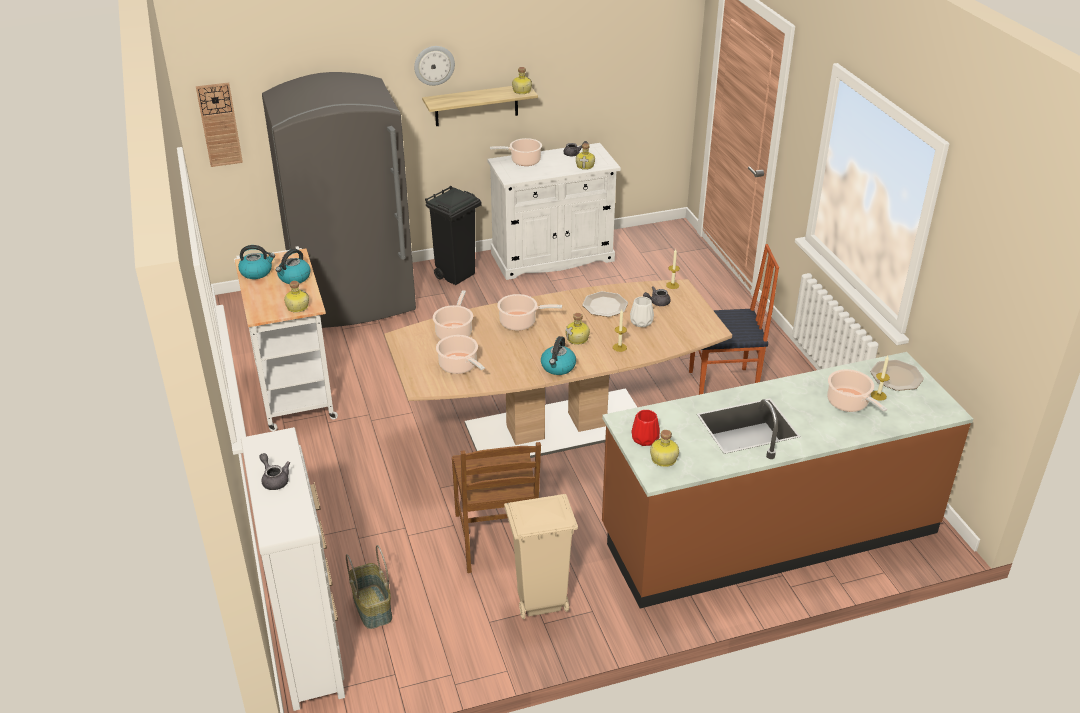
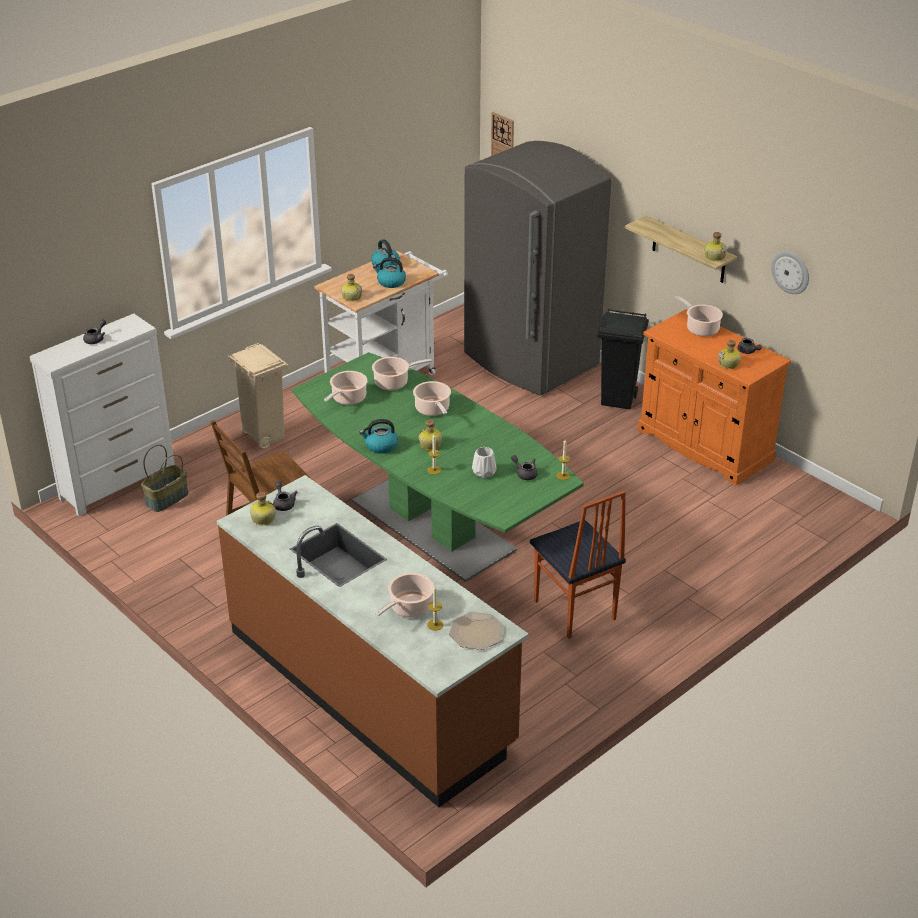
camera: 65 degrees right, 0 degrees up
brown dining table [384,279,732,458] -> green dining table [292,352,584,582]
wall clock [414,46,455,86] -> wall clock moved to [771,251,809,294]
white cabinet [487,143,621,280] -> orange cabinet [638,309,791,485]
beige trash can [504,494,578,619] -> beige trash can moved to [228,343,288,449]
plate [582,291,628,317] -> none
red vase [631,410,660,446] -> grey teapot [273,481,297,511]

